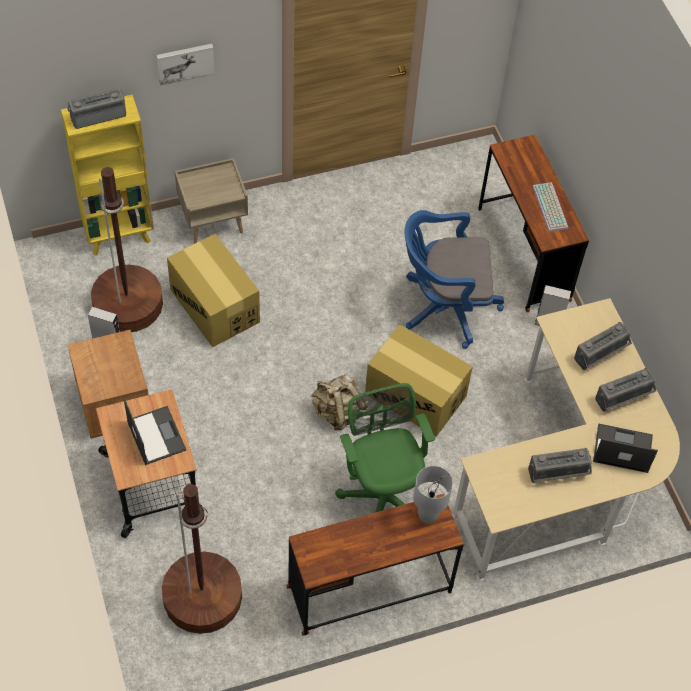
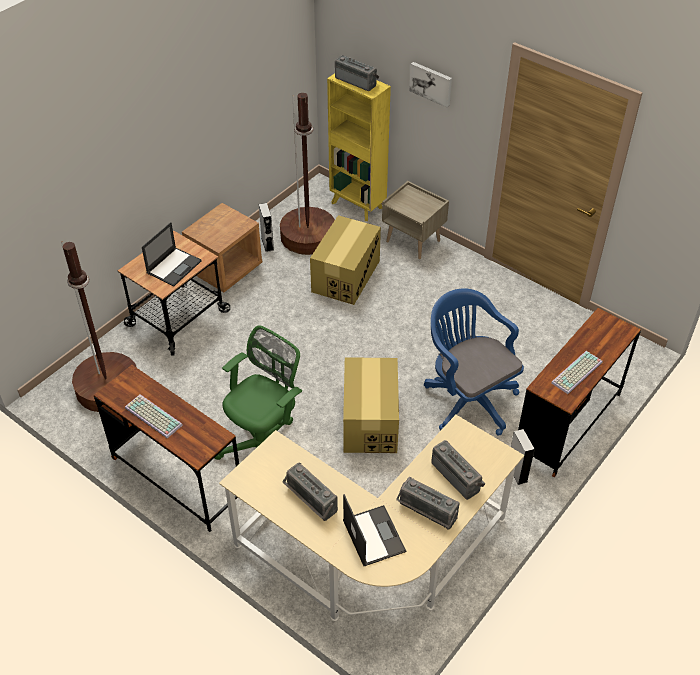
camera: 60 degrees right, 10 degrees down
beige backpack [311,374,366,430] -> none
grey table lamp [413,466,453,524] -> none
radio [574,322,632,370] -> radio turned 150 degrees counterclockwise [431,440,486,500]
none -> keyboard [125,394,182,438]

